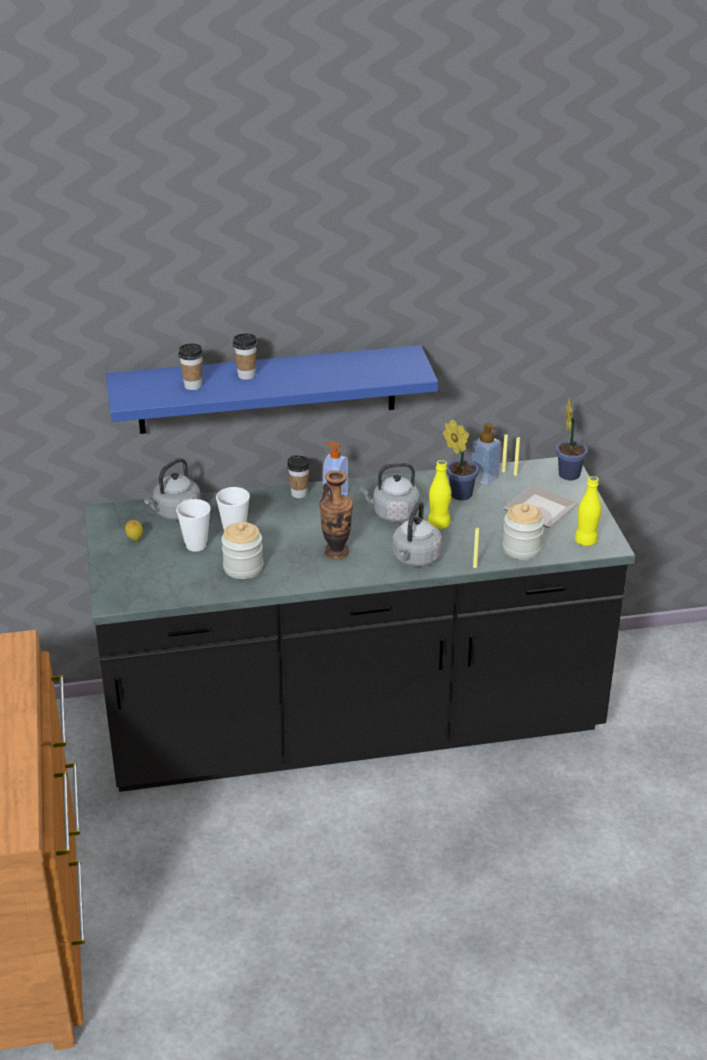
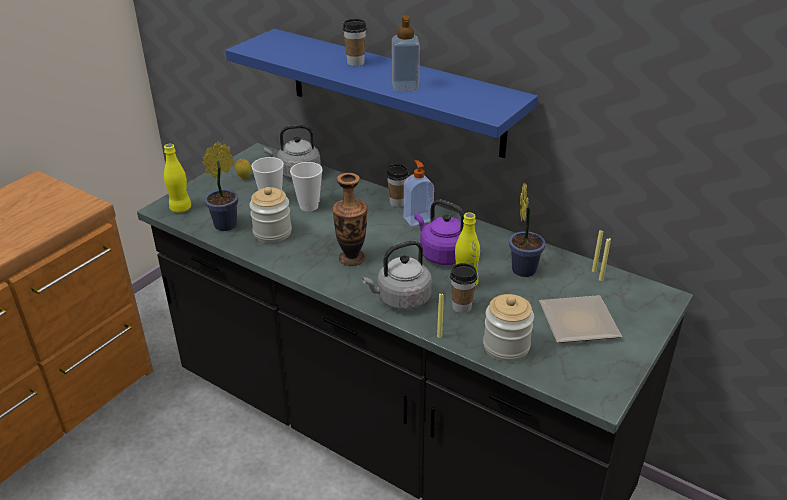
camera: 45 degrees right, 0 degrees up
cup [178,344,203,390] -> cup moved to [450,263,478,313]
grey kettle [359,463,420,522] -> purple kettle [414,200,464,265]
soap dispenser [471,423,501,485] -> soap dispenser moved to [392,15,420,92]
potted plant [556,398,588,481] -> potted plant moved to [202,141,238,231]
yellow bottle [575,476,601,546] -> yellow bottle moved to [164,144,191,213]

